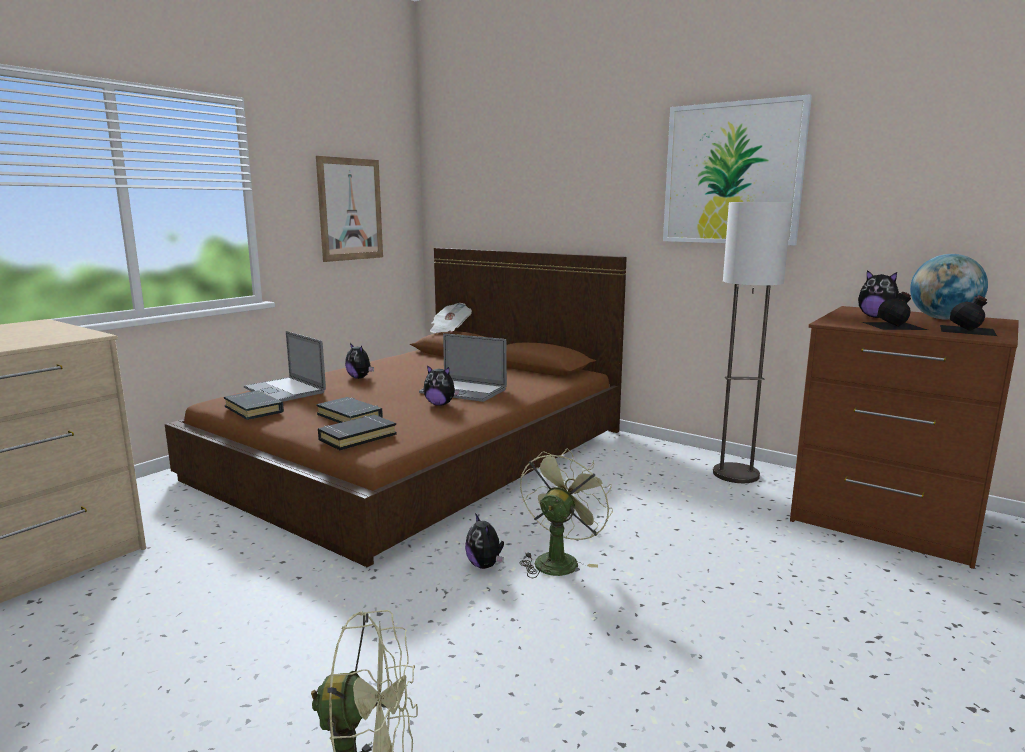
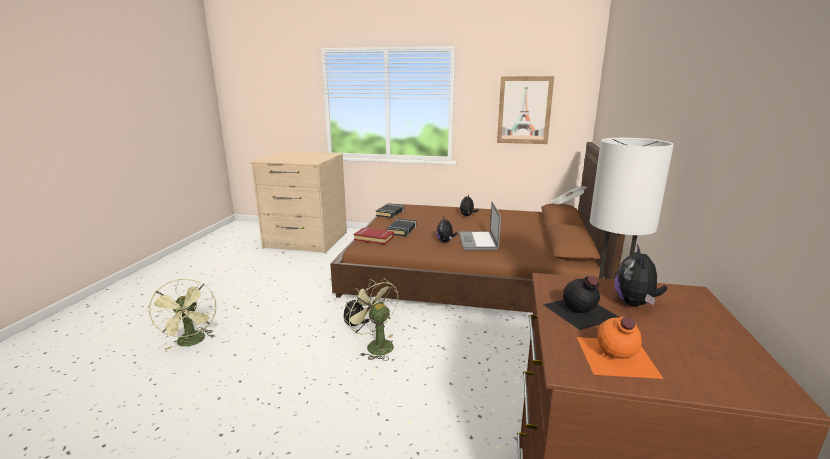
camera: 65 degrees right, 5 degrees up
laptop [244,331,326,402] -> none
black book [318,415,397,450] -> red book [354,228,394,244]
green fan [519,448,613,578] -> green fan turned 135 degrees counterclockwise [345,278,398,361]
picture [663,94,812,246] -> none
globe [910,254,988,319] -> none
black bottle [940,295,997,336] -> orange bottle [577,317,663,379]

